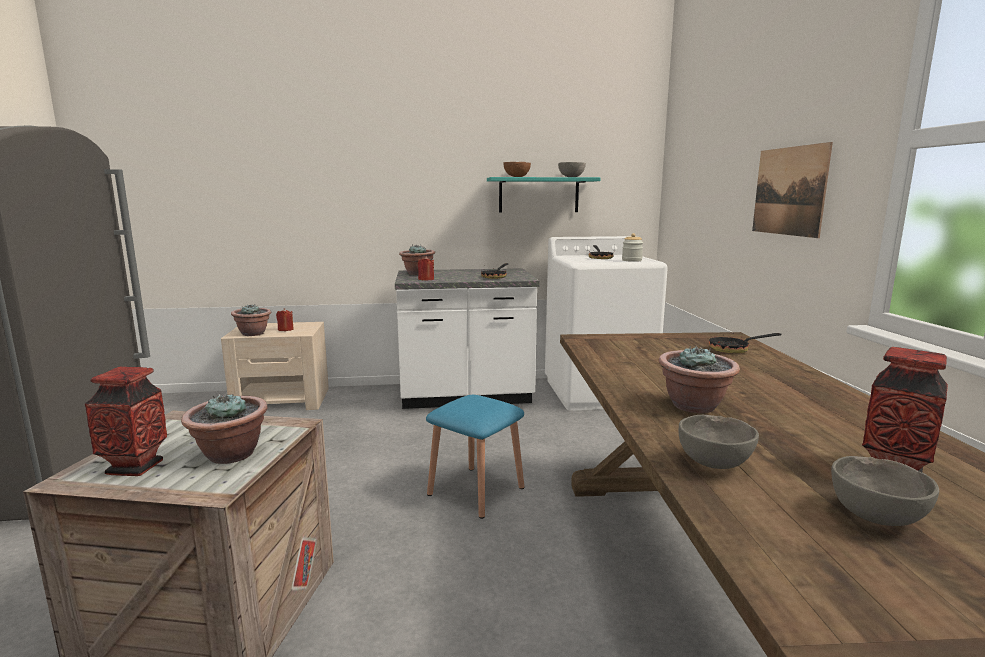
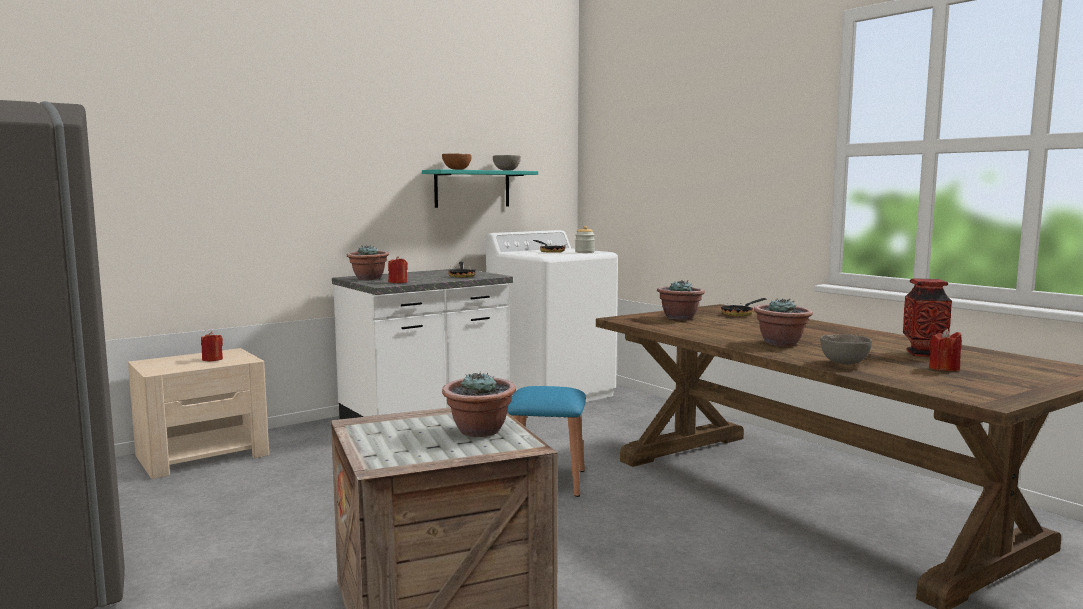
camera: 30 degrees left, 5 degrees down
vase [85,366,167,476] -> none
potted plant [231,304,271,336] -> potted plant moved to [657,280,705,320]
picture [752,142,833,238] -> none
grey bowl [831,456,939,526] -> red candle [929,329,962,371]

